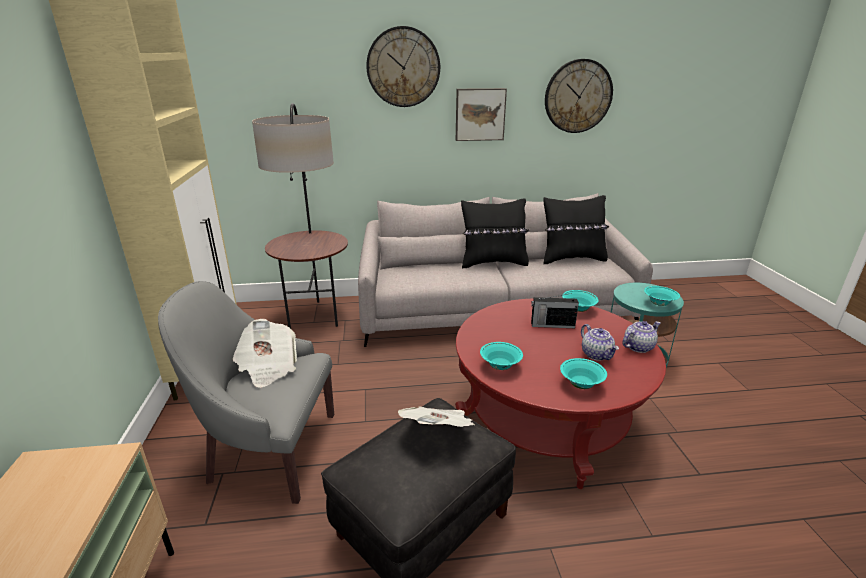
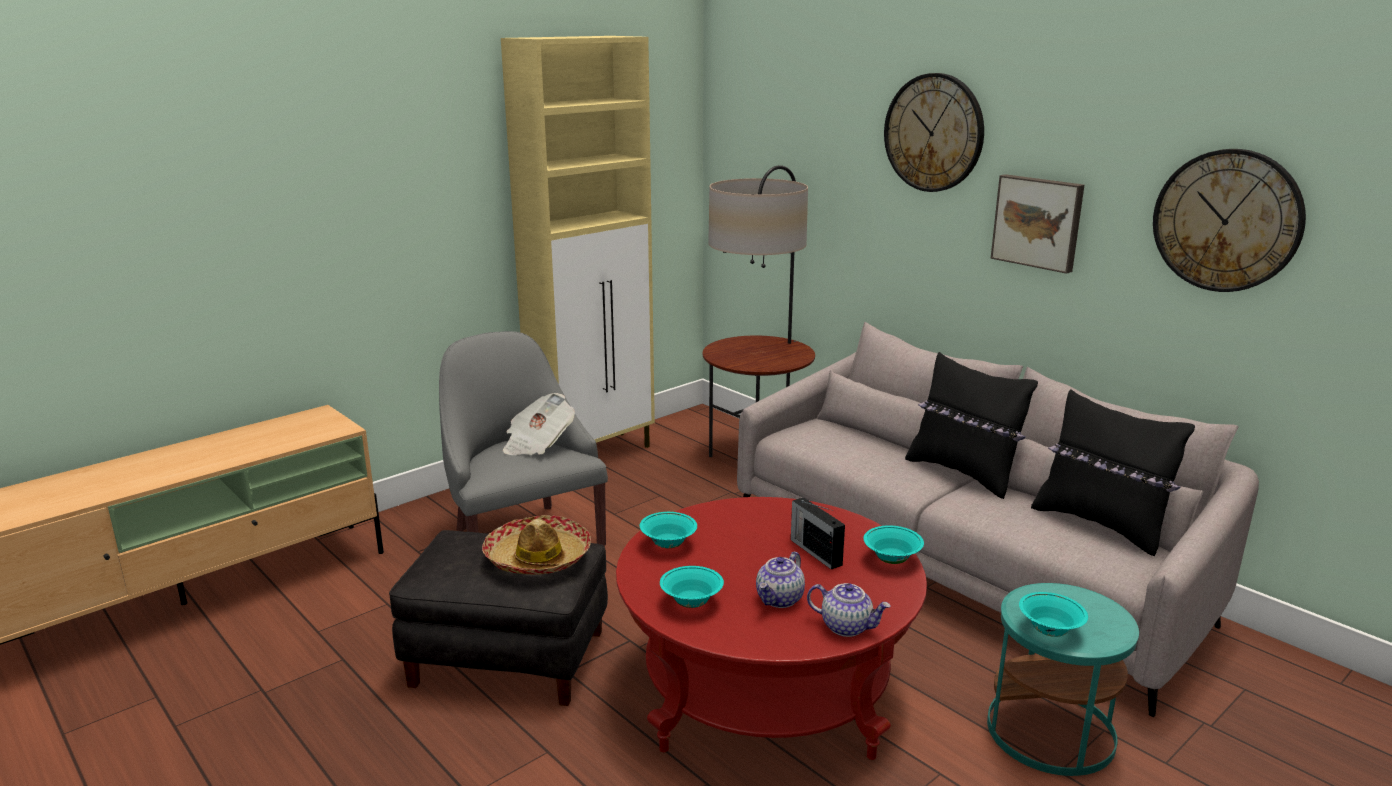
camera: 55 degrees right, 5 degrees down
newspaper [398,406,475,427] -> hat [482,515,591,575]

